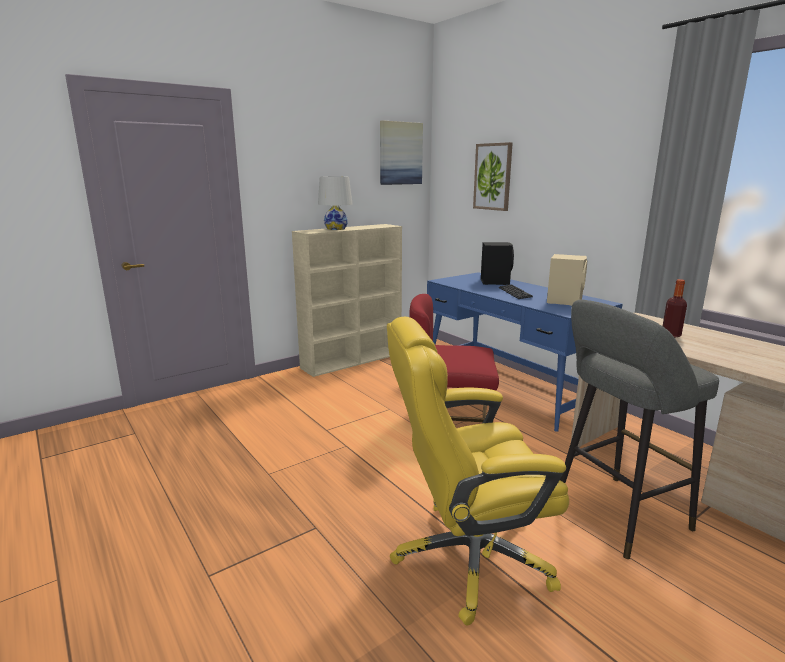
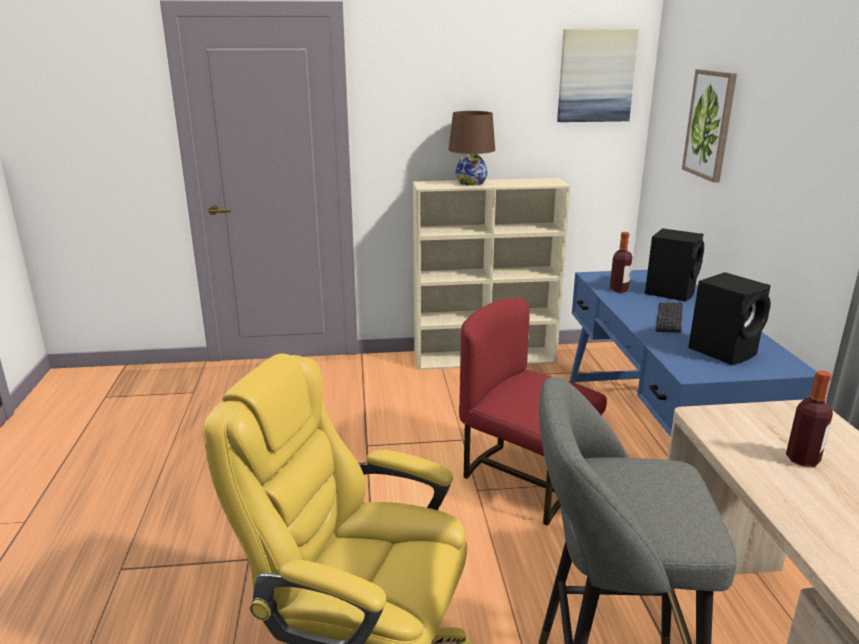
camera: 30 degrees right, 5 degrees up
white table lamp [318,177,353,230] -> brown table lamp [448,111,495,186]
beige speaker [547,254,587,306] -> black speaker [688,272,771,365]
none -> bottle [610,232,632,293]

